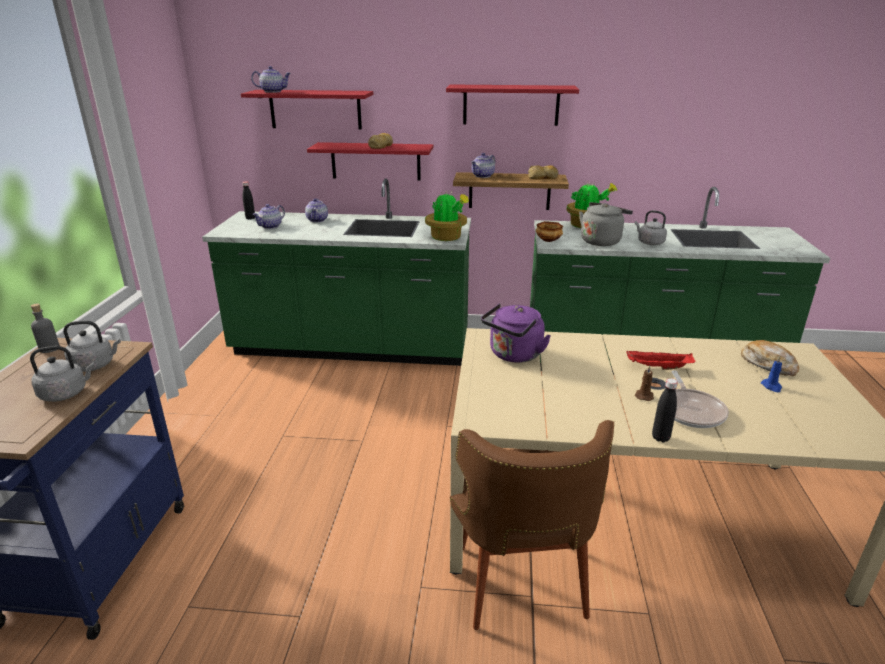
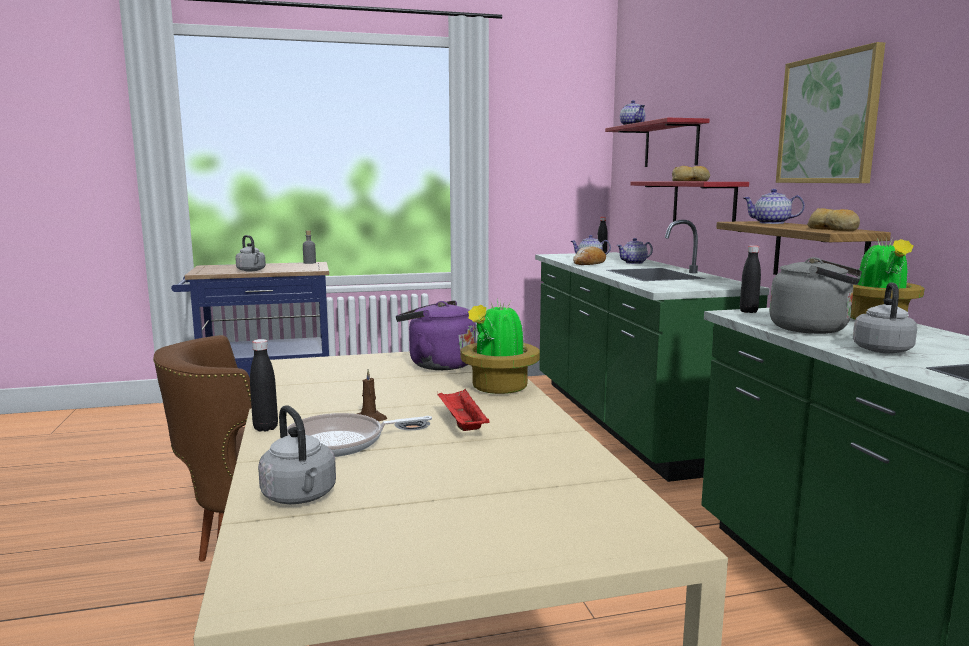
camera: 70 degrees right, 15 degrees down
grey kettle [63,321,121,372] -> grey kettle moved to [258,405,336,504]
potted plant [425,190,469,241] -> potted plant moved to [461,299,540,394]
red shelf [446,84,579,126] -> picture [776,42,885,183]
bowl [536,221,563,242] -> black bottle [740,245,761,313]
bread [741,340,799,376] -> bread moved to [573,247,606,265]
blue candle [761,356,782,392] -> none

